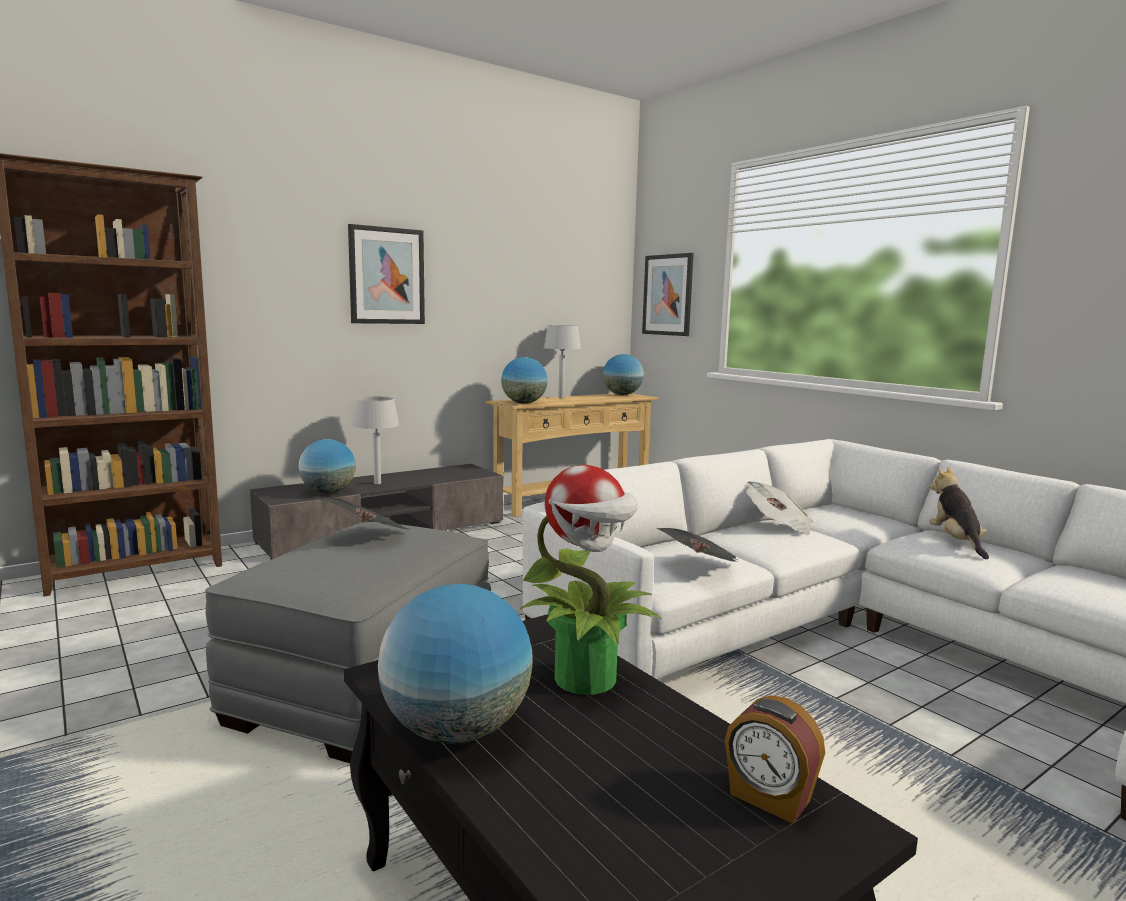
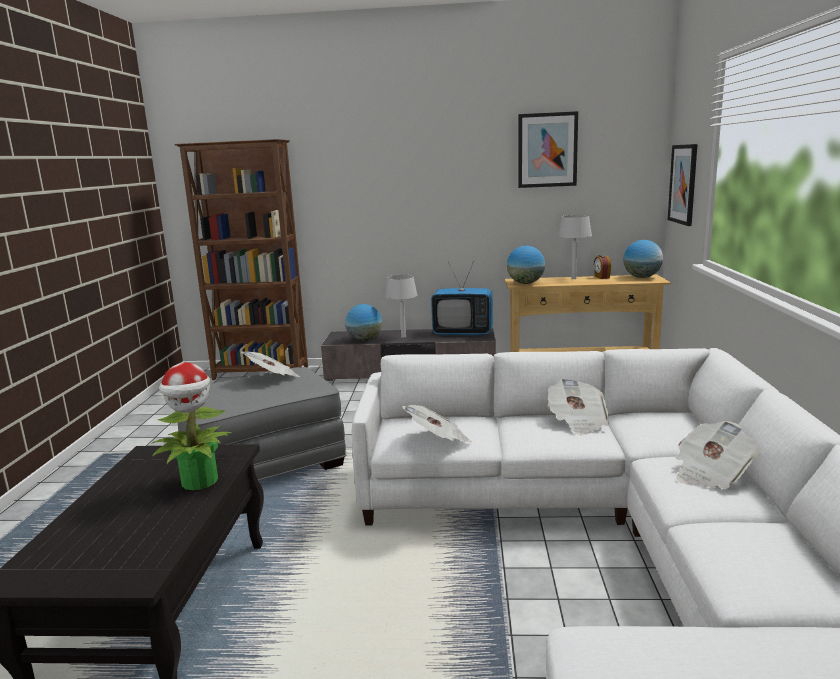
camera: 40 degrees right, 5 degrees up
picture [348,224,425,324] -> picture moved to [518,111,578,188]
globe [378,584,533,744] -> none
alarm clock [725,695,825,824] -> alarm clock moved to [594,255,611,279]
plush toy [929,467,989,559] -> newspaper [676,421,758,489]
none -> television [431,261,493,336]

